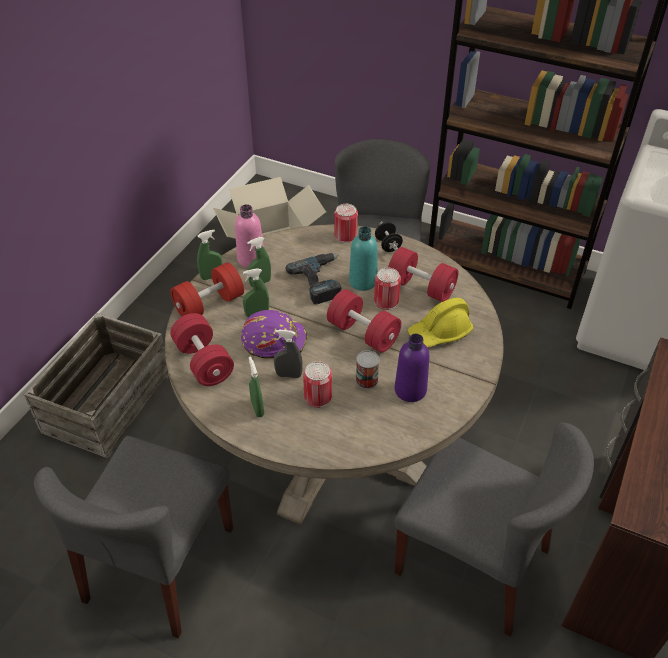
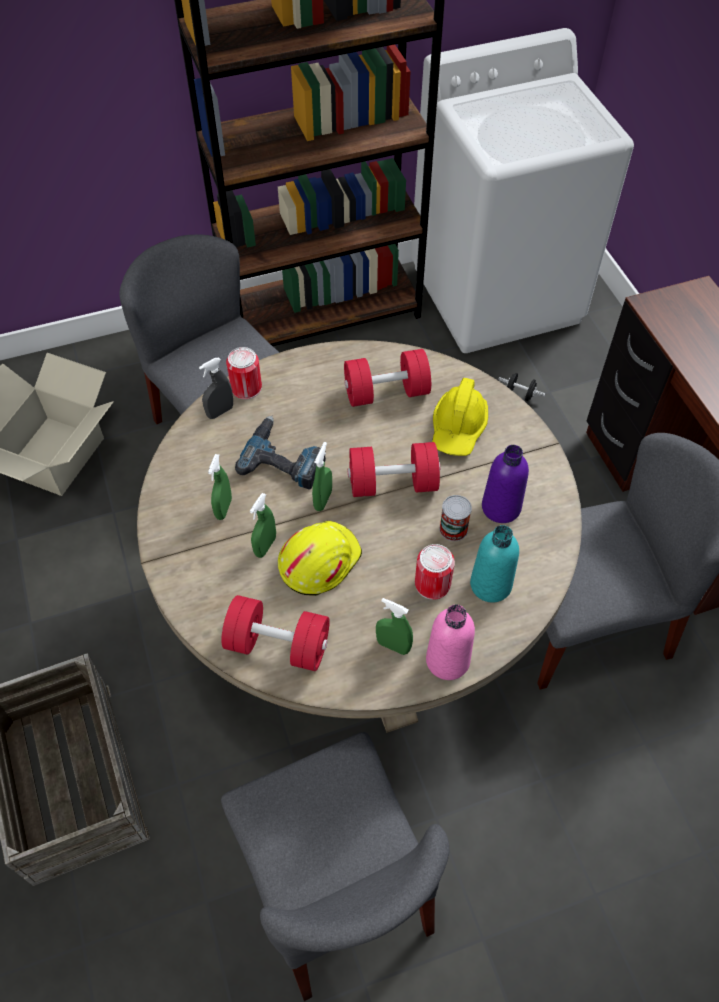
camera: 45 degrees left, 10 degrees up
red dumbbell [171,262,244,317] -> none
green spray bottle [197,230,222,280] -> green spray bottle moved to [312,442,332,511]
pink bottle [235,204,264,268] -> pink bottle moved to [426,604,475,680]
purple hard hat [241,310,307,359] -> yellow hard hat [278,521,362,596]
grey spray bottle [274,330,303,378] -> grey spray bottle moved to [199,358,233,419]
turquoise bottle [349,226,378,291] -> turquoise bottle moved to [470,525,519,603]
can [374,267,401,310] -> none
black dumbbell [375,222,403,252] -> black dumbbell moved to [498,373,545,401]

